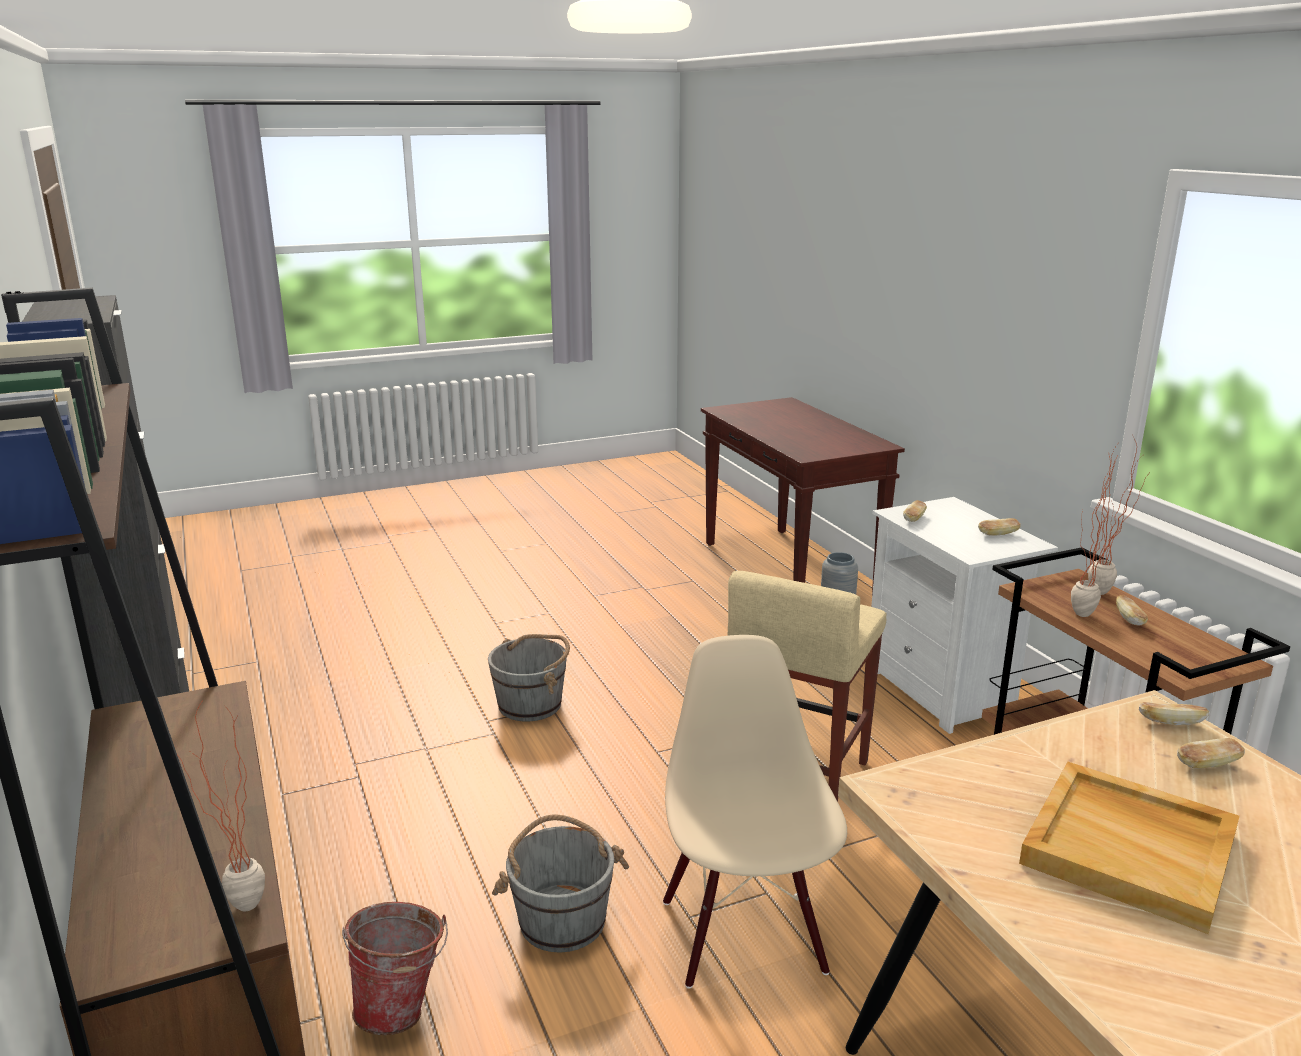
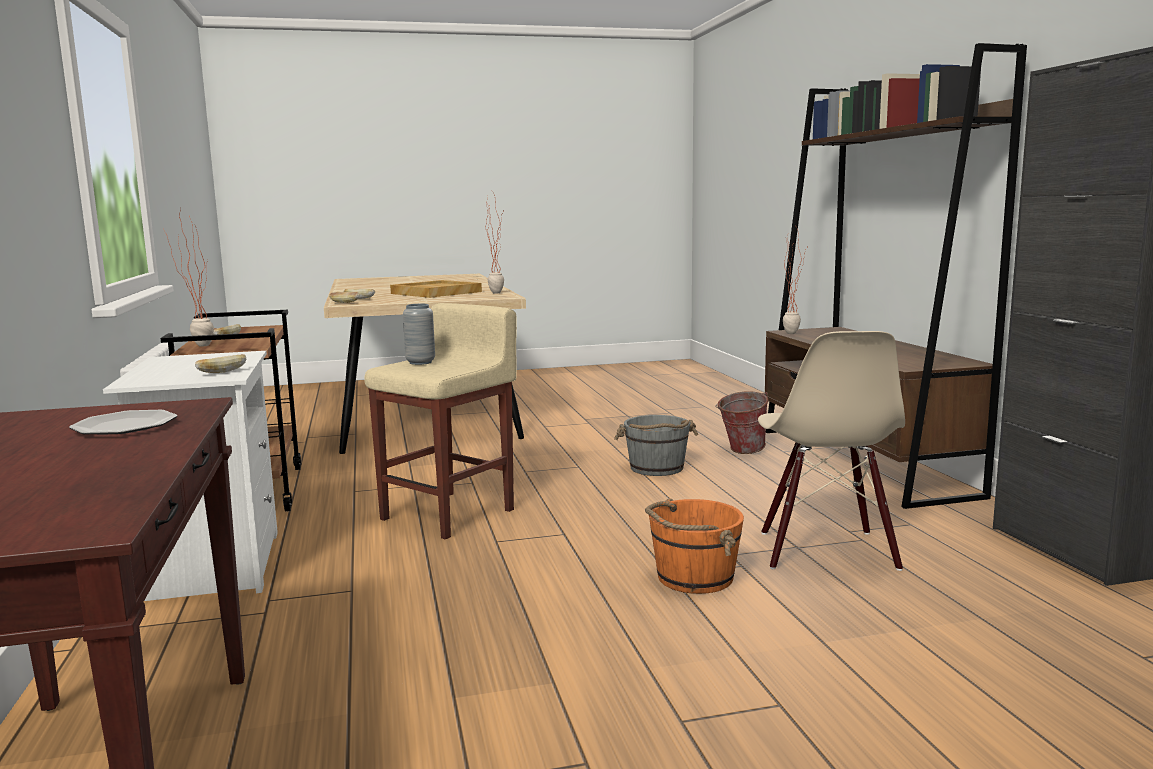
camera: 170 degrees left, 10 degrees down
grey bucket [488,634,570,721] -> orange bucket [645,499,744,594]
beige chair [663,635,847,989] -> beige chair moved to [758,331,905,571]
bread [978,518,1021,535] -> none
potted plant [1071,454,1132,617] -> potted plant moved to [485,195,504,294]
none -> plate [69,410,177,435]

